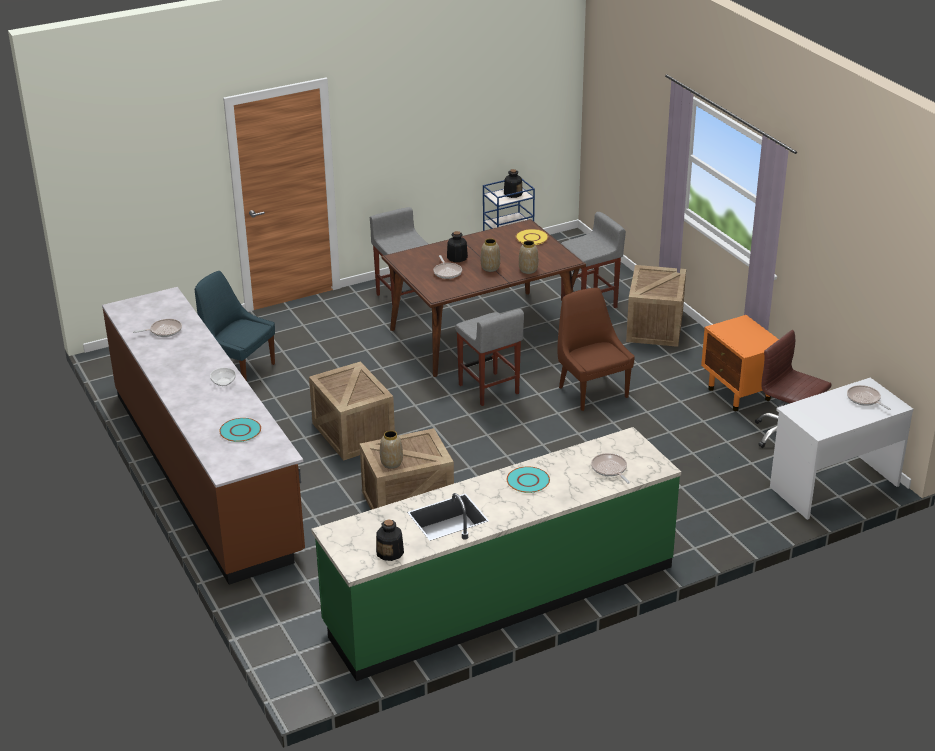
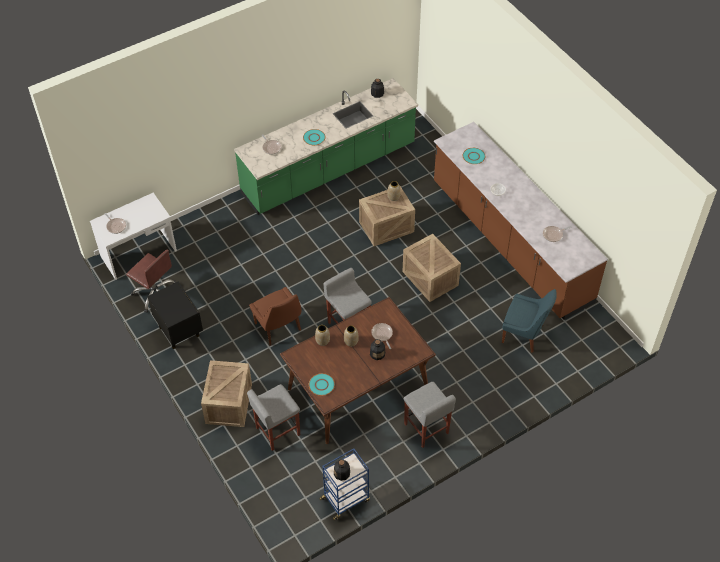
camera: 175 degrees right, 20 degrees up
yellow plate [516,229,549,245] -> turquoise plate [309,373,335,396]
orange nightstand [701,315,779,411] -> black nightstand [147,281,203,349]

